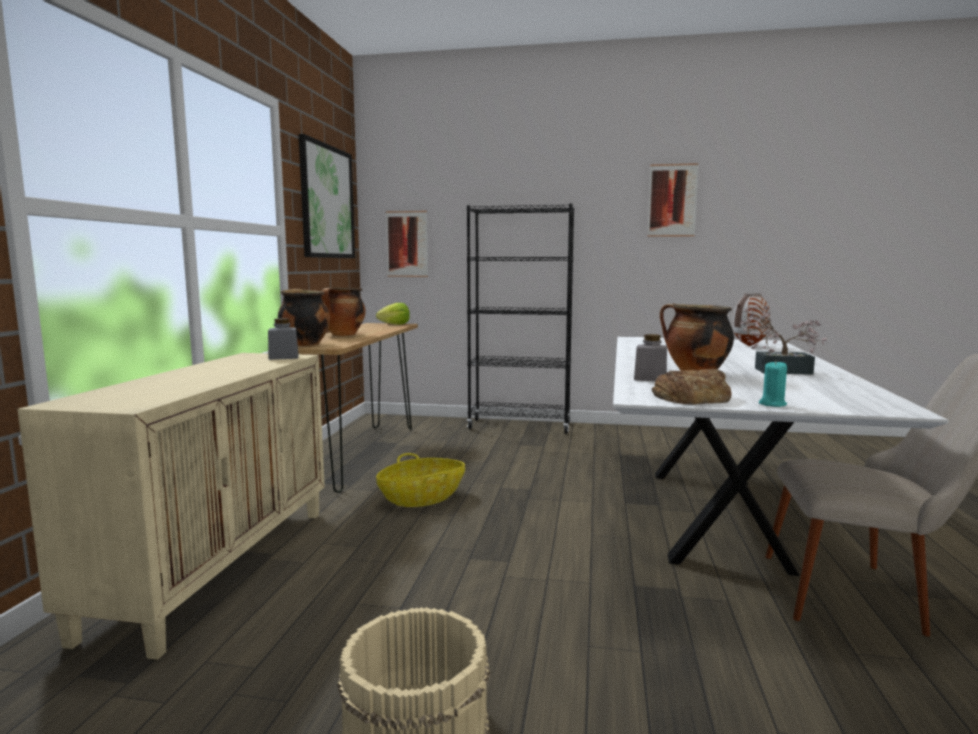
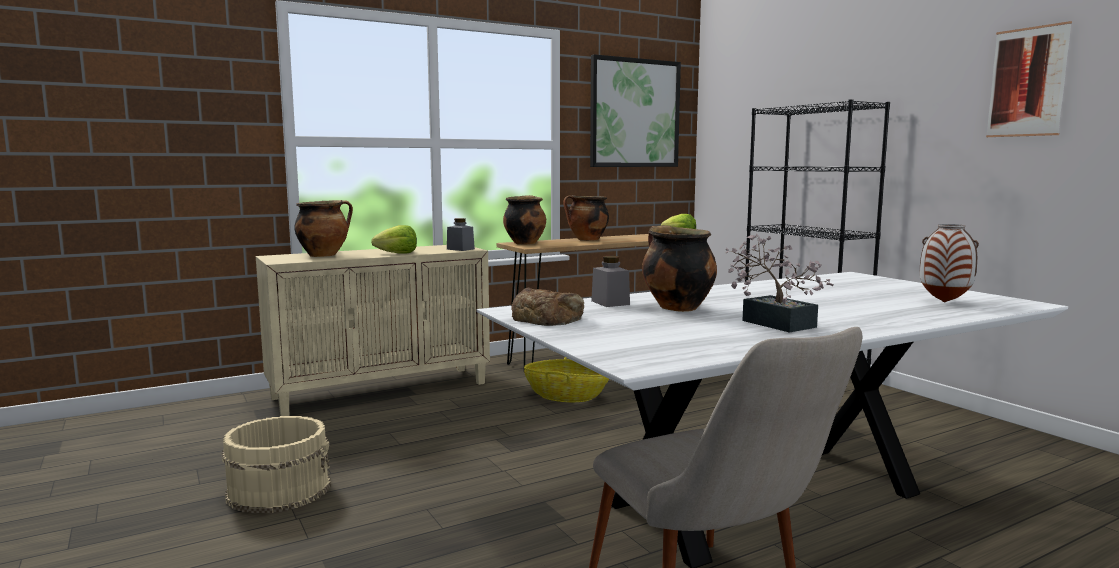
camera: 50 degrees right, 0 degrees up
picture [386,211,428,277] -> none
turquoise candle [759,360,787,407] -> none
none -> cooking pot [294,200,353,257]
none -> lettuce [371,225,417,253]

